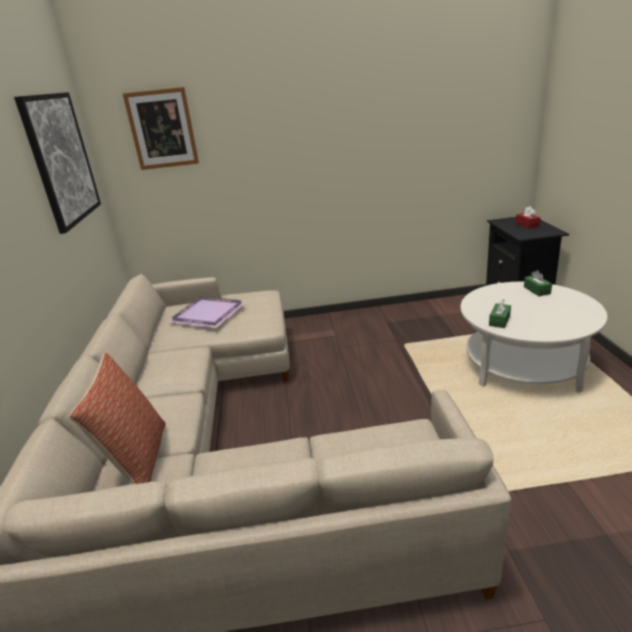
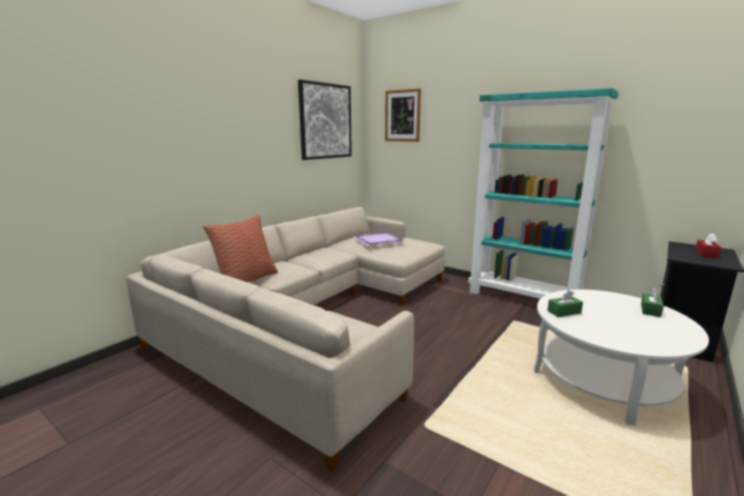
camera: 40 degrees right, 10 degrees down
none -> turquoise bookcase [468,88,619,299]

